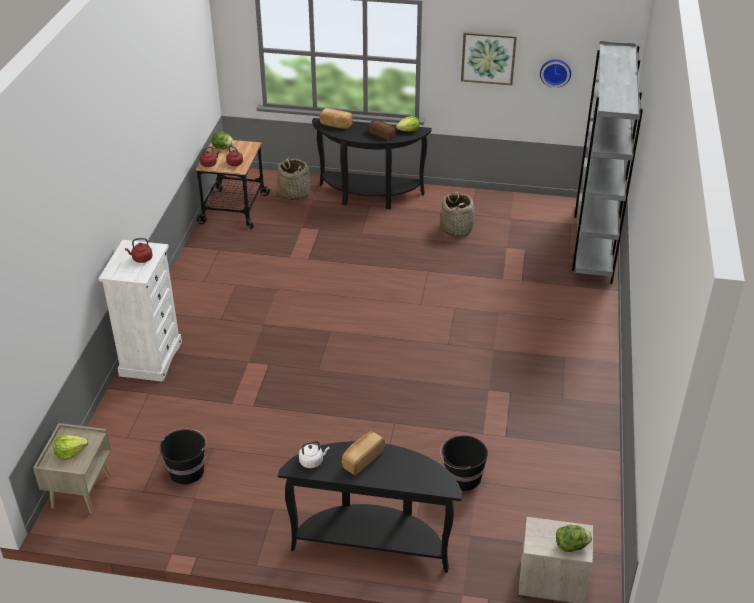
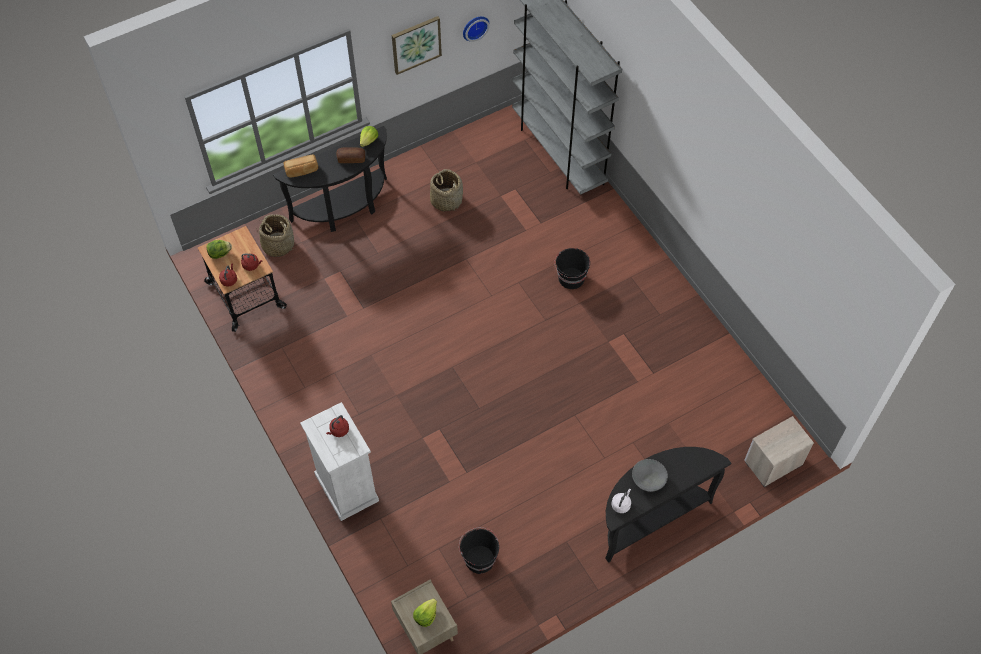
camera: 40 degrees left, 20 degrees up
bread [342,431,385,475] -> grey bowl [632,459,668,492]
black bucket [440,434,488,491] -> black bucket moved to [554,248,590,289]
lettuce [556,525,592,552] -> none

